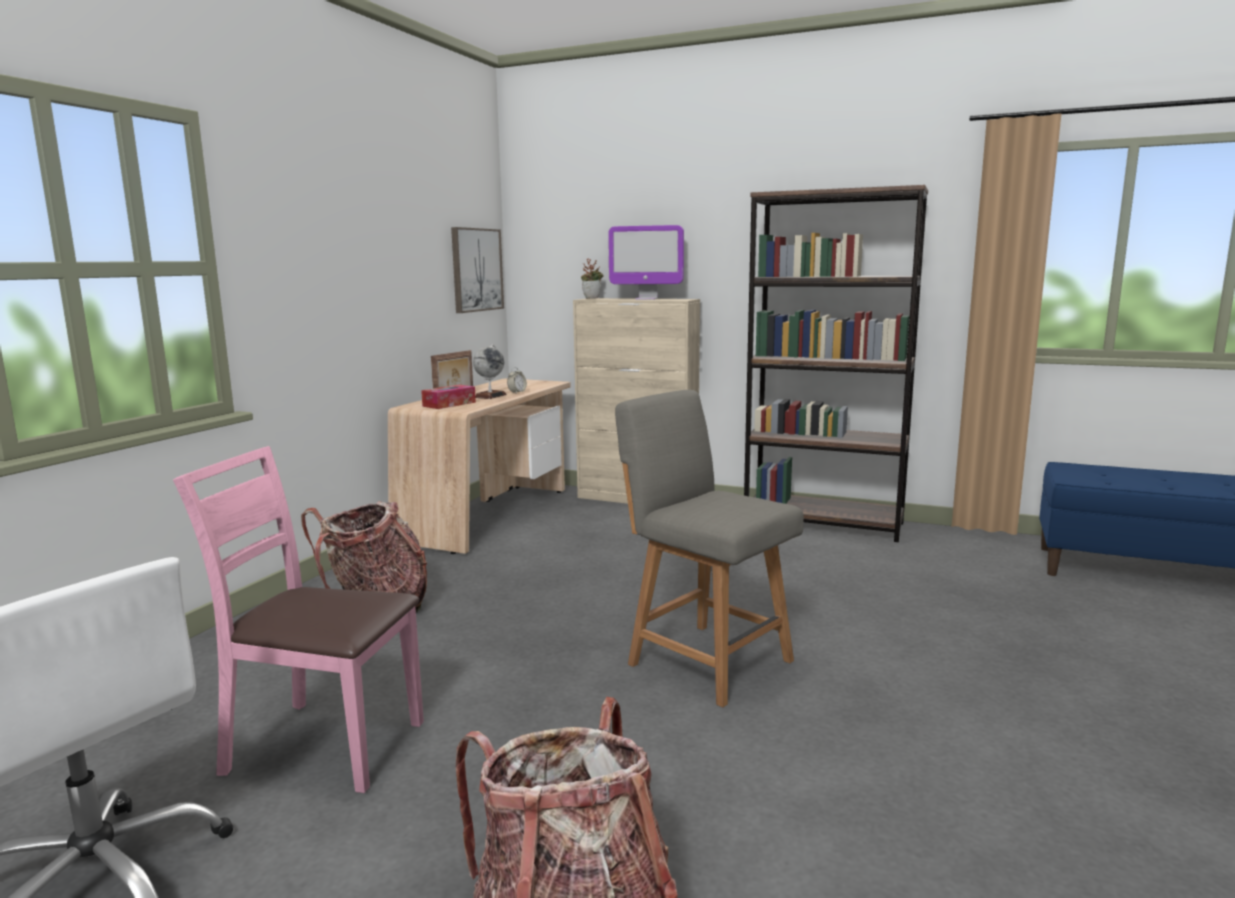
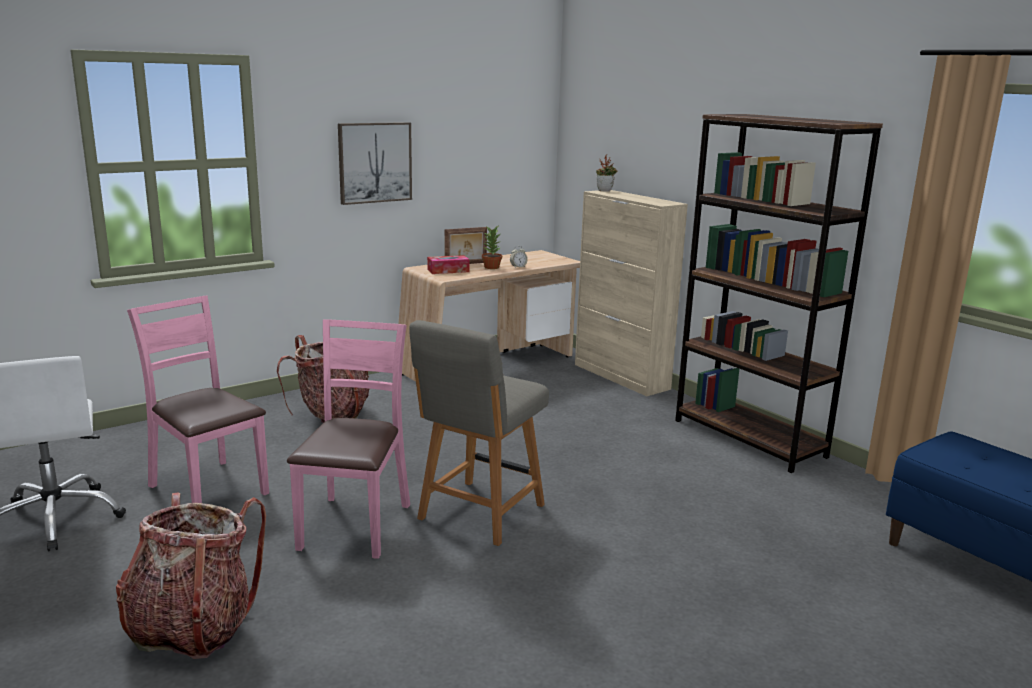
camera: 30 degrees right, 5 degrees up
picture [451,227,504,313] -> picture moved to [338,122,412,205]
globe [473,344,507,399] -> potted plant [482,226,502,269]
monitor [608,225,684,300] -> none
grey chair [615,390,804,707] -> grey chair turned 135 degrees counterclockwise [409,320,549,546]
none -> pink chair [287,319,410,559]

